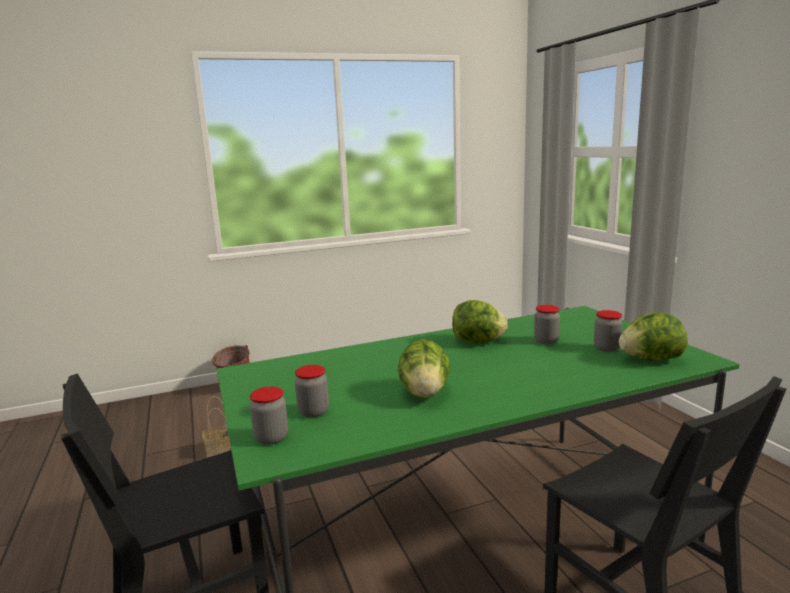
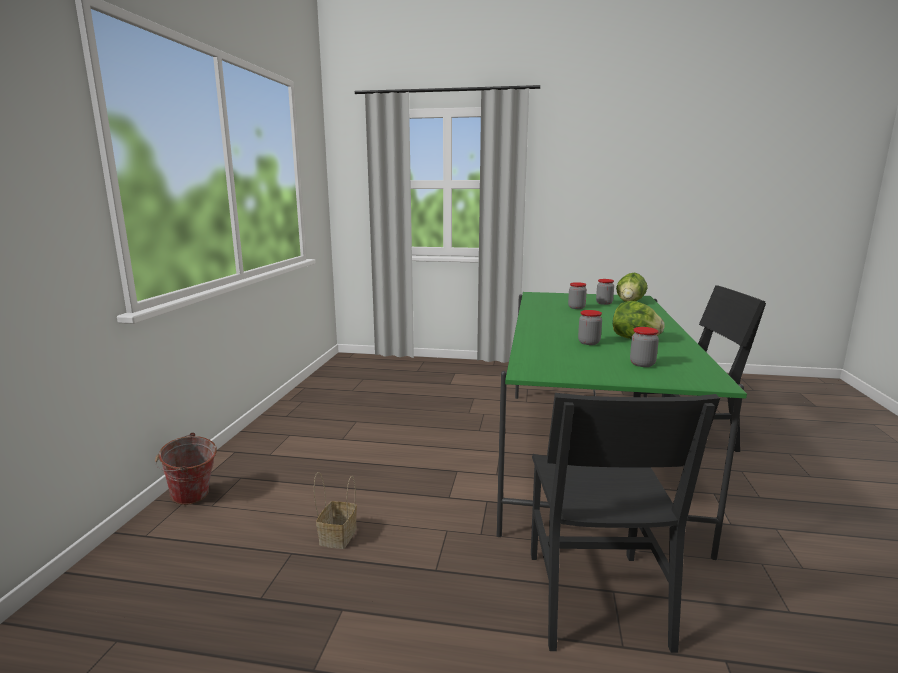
camera: 60 degrees left, 0 degrees up
jar [250,386,288,445] -> jar moved to [578,310,602,345]
lettuce [452,300,508,343] -> none

